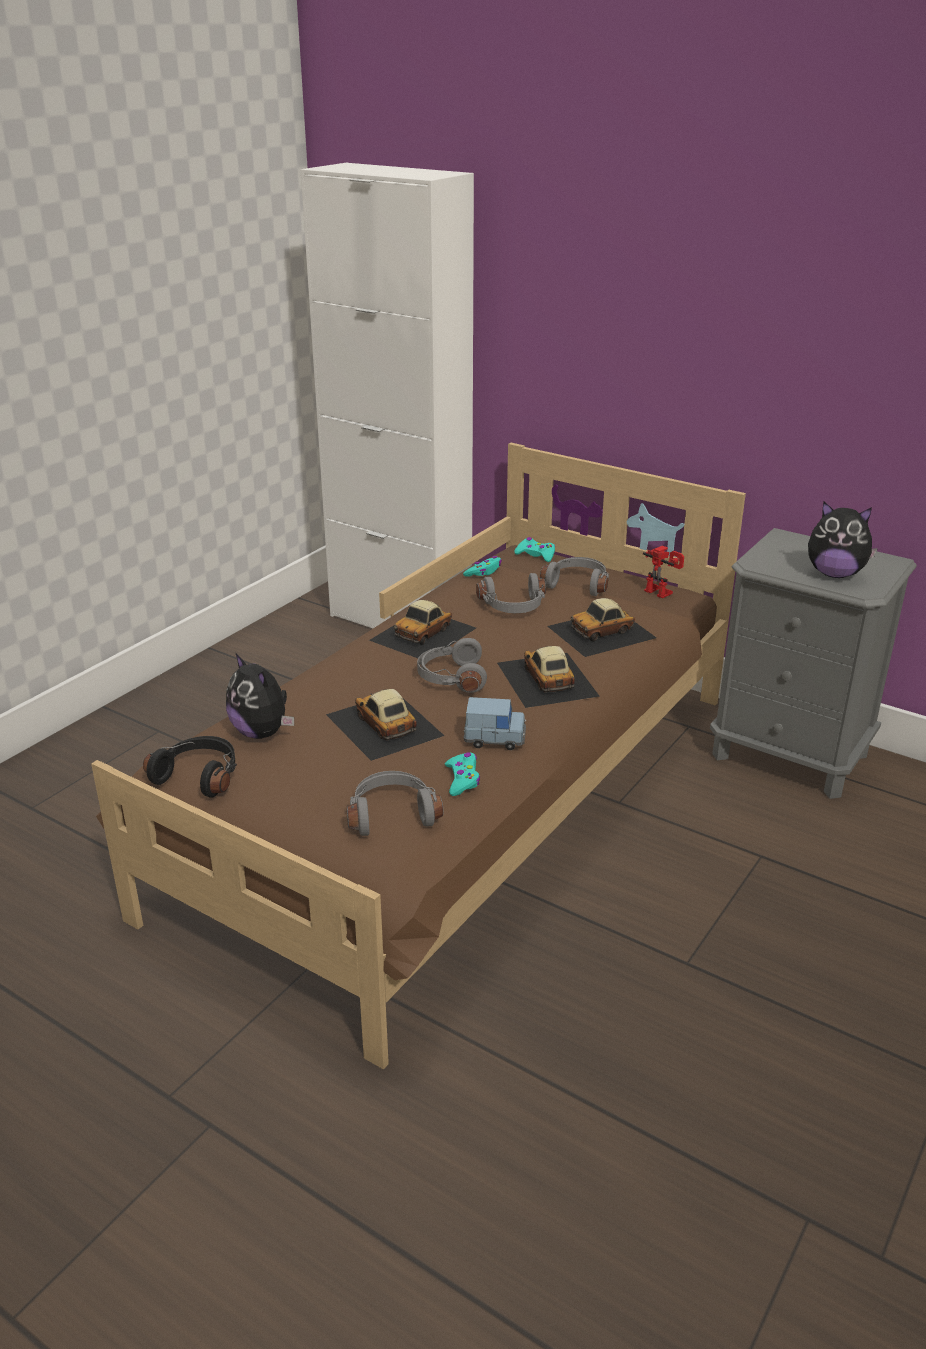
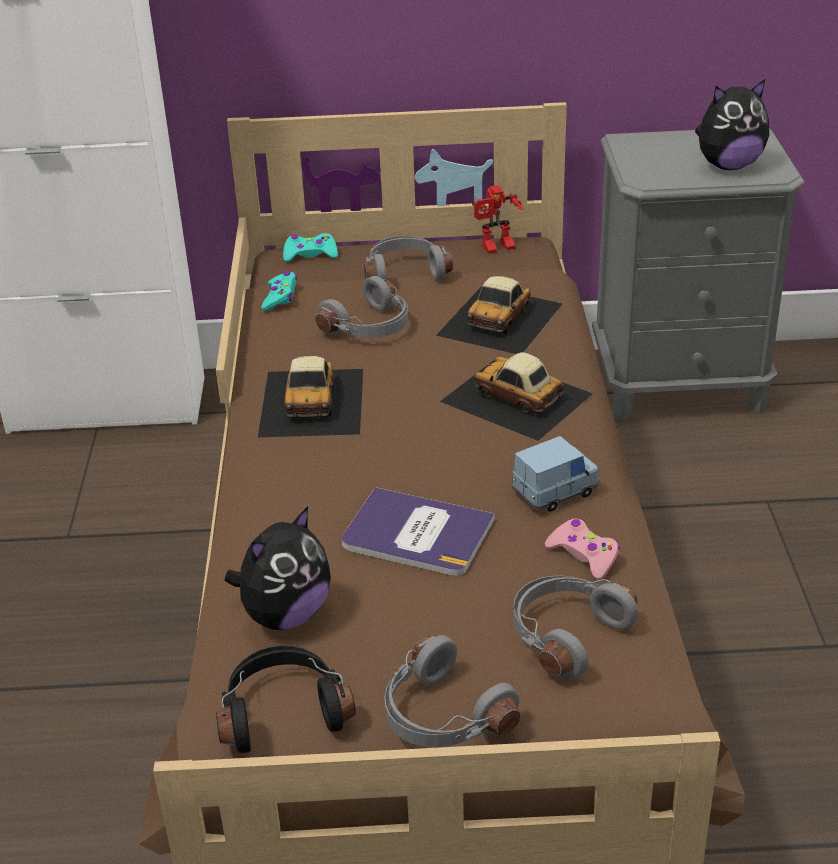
camera: 35 degrees left, 5 degrees up
plush toy [226,654,294,739] -> plush toy turned 60 degrees counterclockwise [225,506,331,630]
toy car [326,689,444,761] -> book [342,487,495,576]
grey headphones [417,638,487,693] -> grey headphones moved to [384,635,521,747]
turquoise game controller [445,752,480,796] -> pink game controller [545,518,620,580]
toy robot [643,546,684,598] -> toy robot turned 150 degrees clockwise [472,185,524,254]

